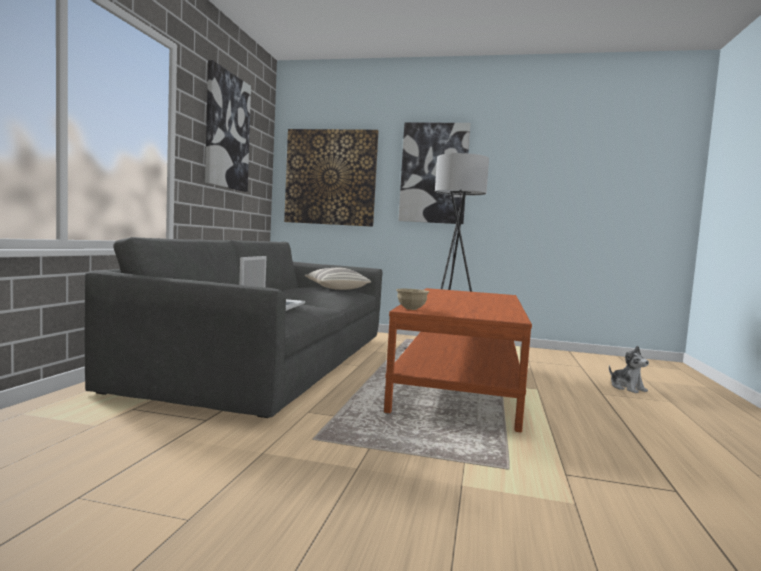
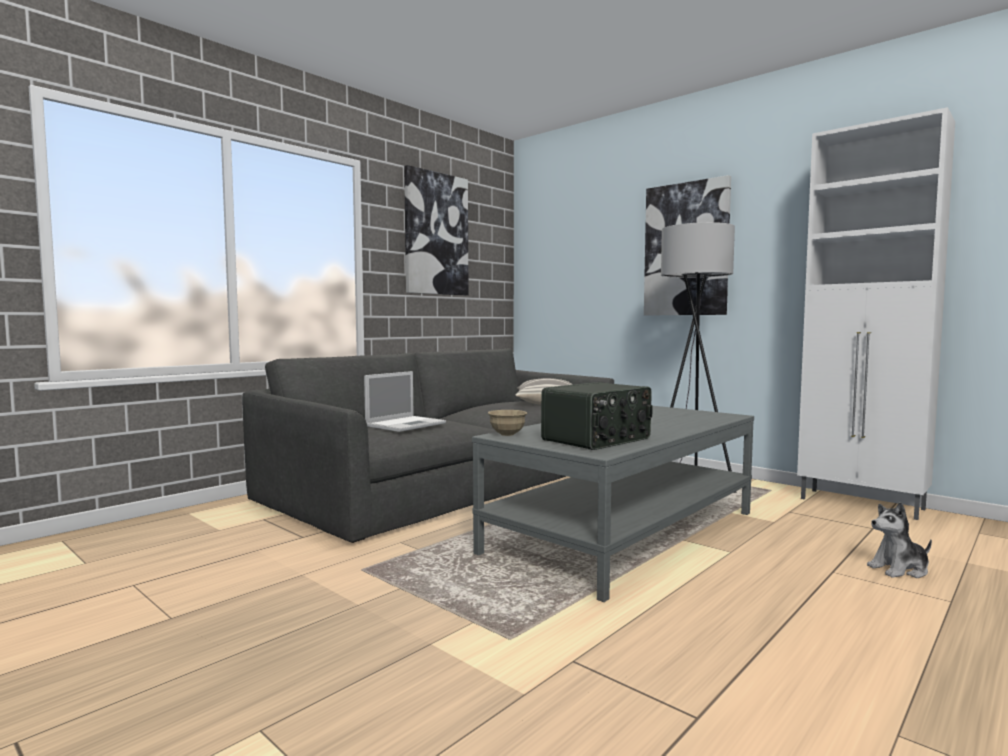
camera: 30 degrees right, 0 degrees up
picture [284,129,379,227] -> none
brown coffee table [384,288,532,433] -> grey coffee table [472,406,754,602]
plush toy [609,346,649,393] -> plush toy turned 75 degrees clockwise [867,502,932,578]
none -> radio [541,382,653,450]
none -> white cabinet [797,107,955,520]

